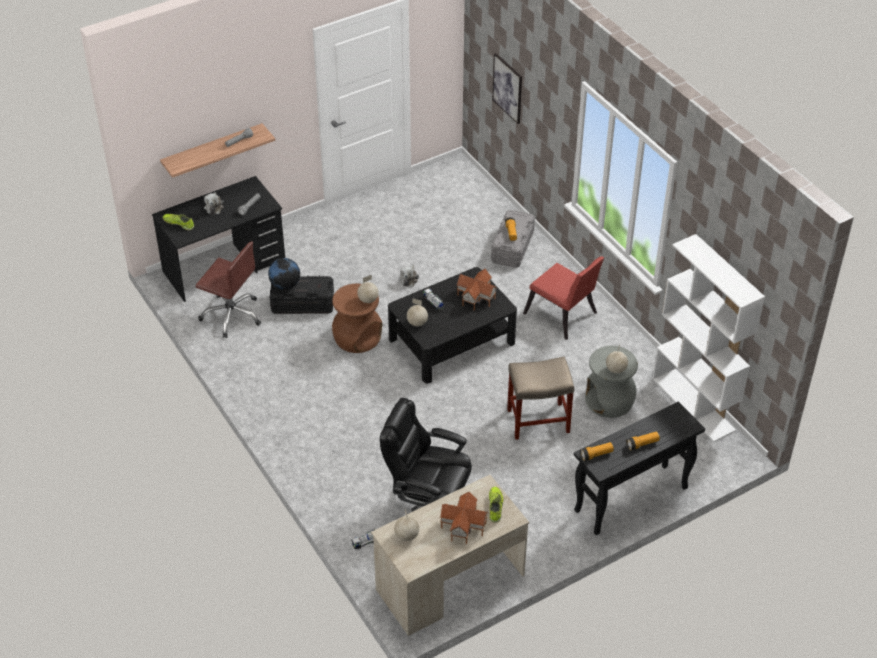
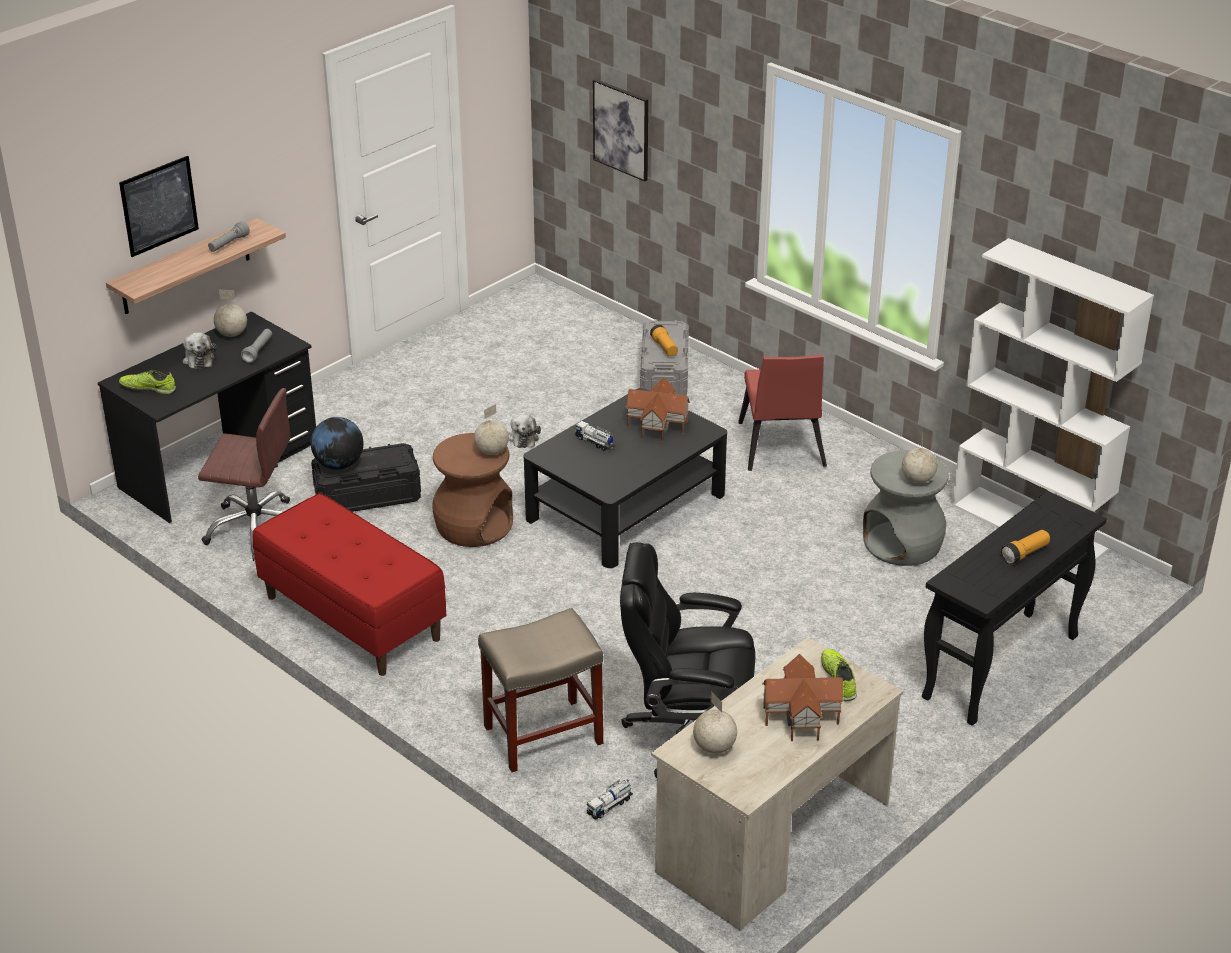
camera: 15 degrees left, 10 degrees down
globe [407,298,428,326] -> globe moved to [214,290,247,337]
beige stool [507,357,574,440] -> beige stool moved to [478,608,603,772]
red chair [523,256,604,340] -> red chair turned 60 degrees clockwise [738,355,827,471]
flashlight [580,442,614,461] -> none
none -> picture [119,156,199,257]
none -> red bench [252,493,446,676]

